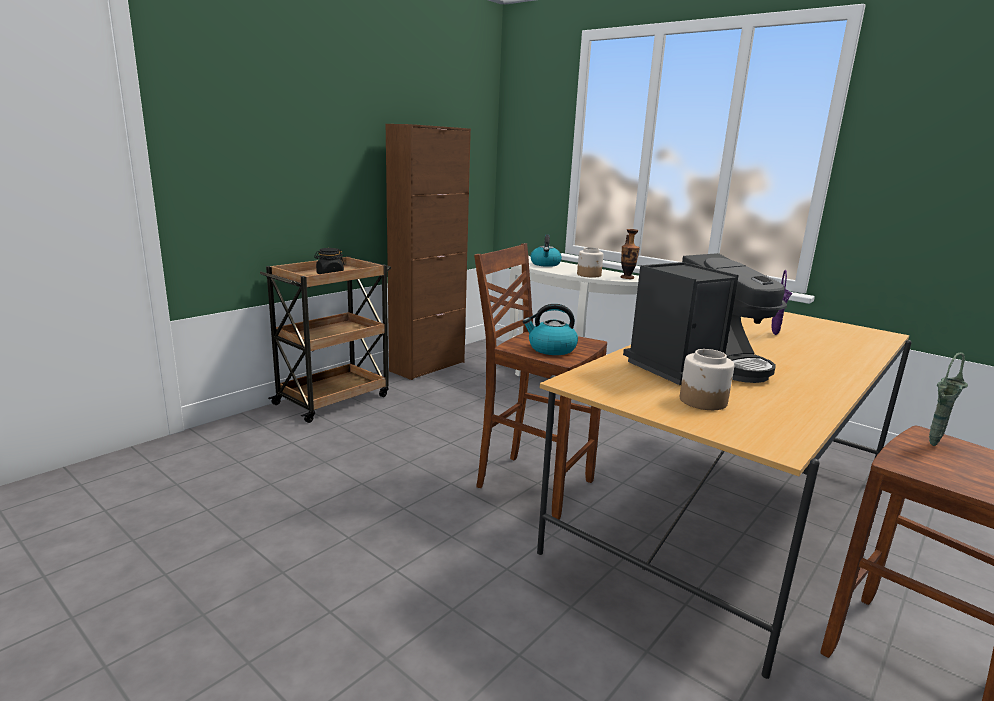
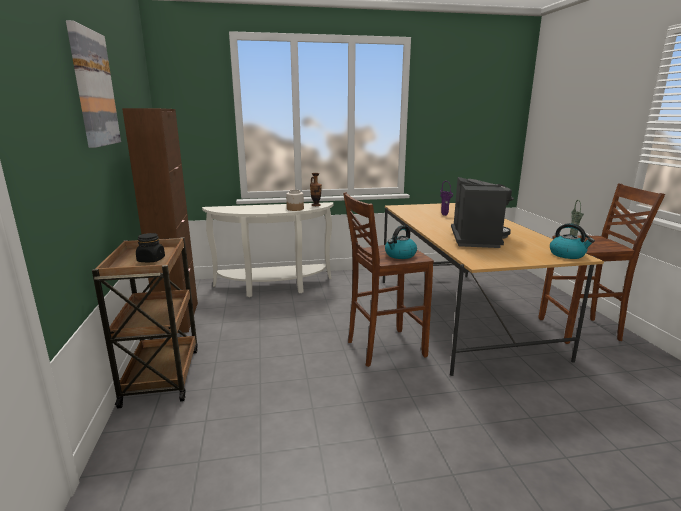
camera: 50 degrees left, 0 degrees up
kettle [530,234,562,267] -> kettle moved to [550,223,595,259]
jar [680,349,734,410] -> none
none -> picture [66,20,121,148]

